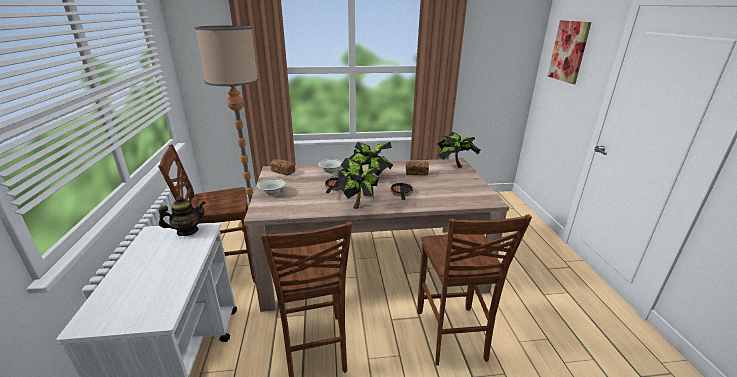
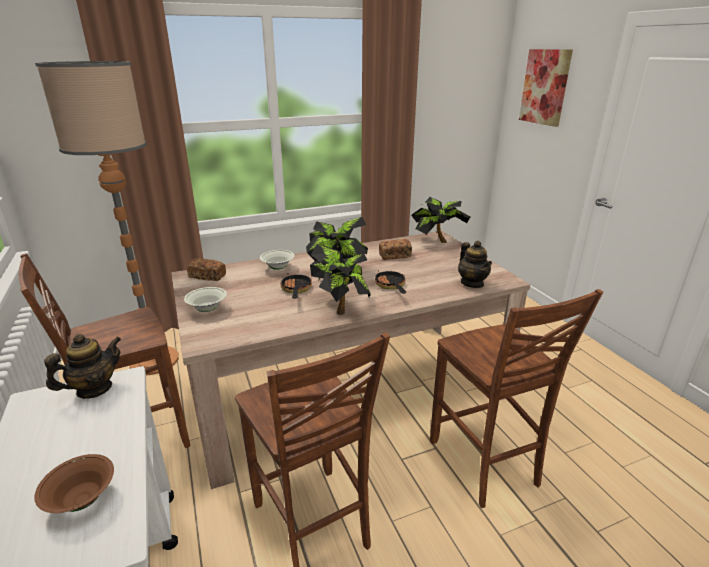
camera: 15 degrees left, 0 degrees up
none -> brown bowl [34,454,114,513]
none -> teapot [458,241,492,288]

